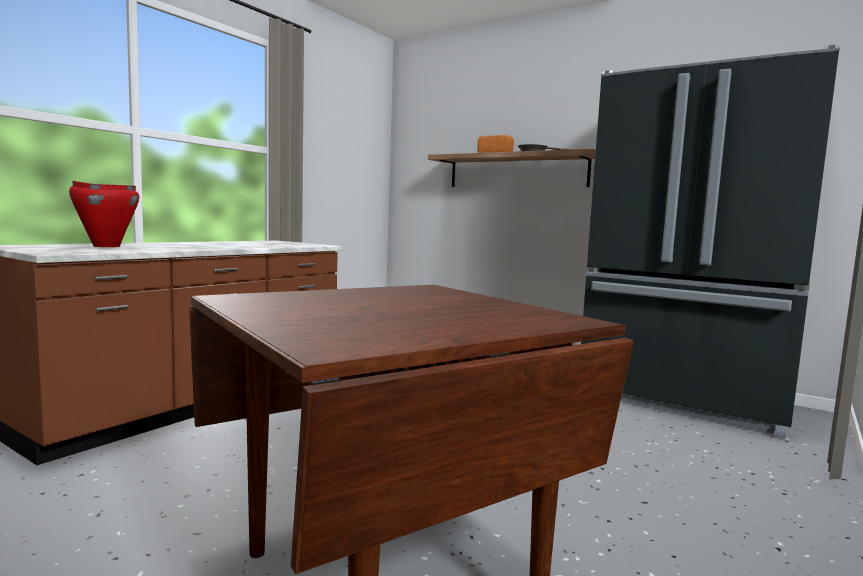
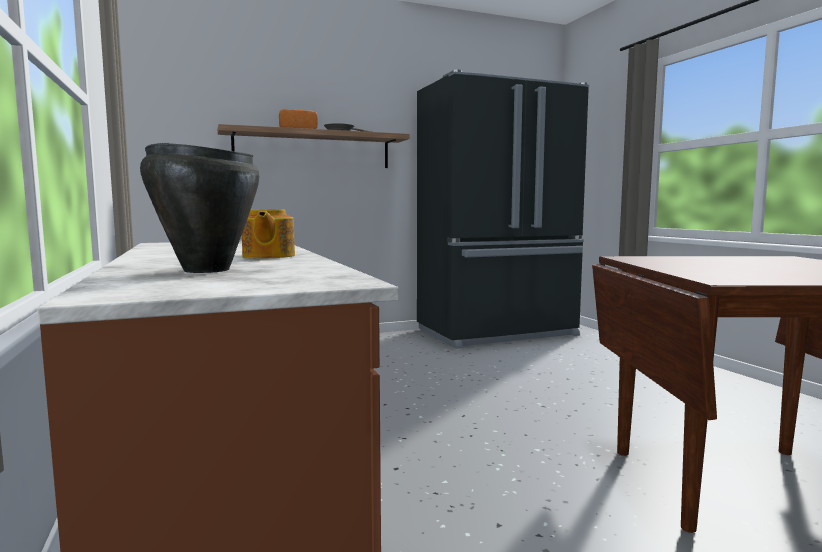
camera: 55 degrees left, 0 degrees up
red cooking pot [69,181,139,247] -> black cooking pot [140,143,259,273]
none -> teapot [242,209,295,258]

